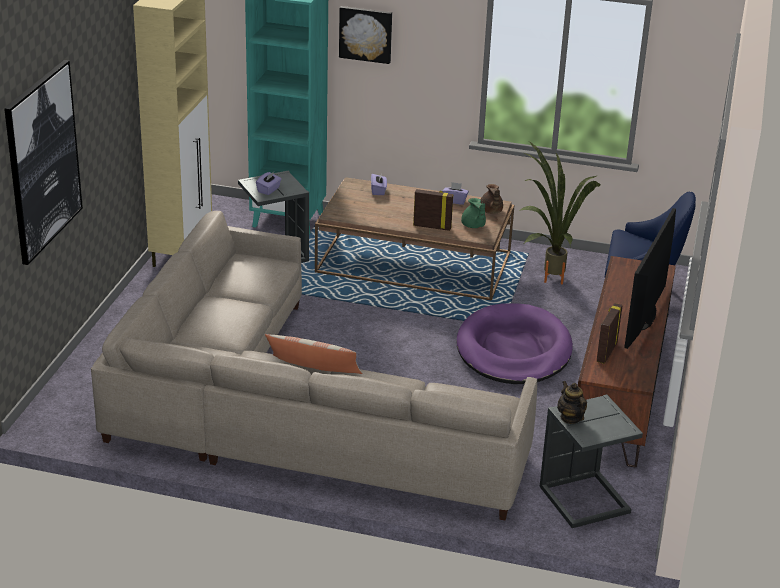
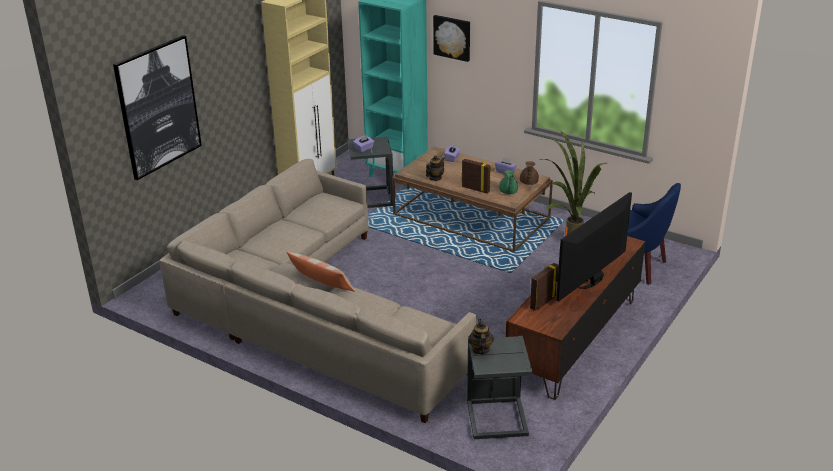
camera: 20 degrees right, 0 degrees up
purple dog bed [456,303,573,384] -> none
none -> teapot [426,155,445,181]

